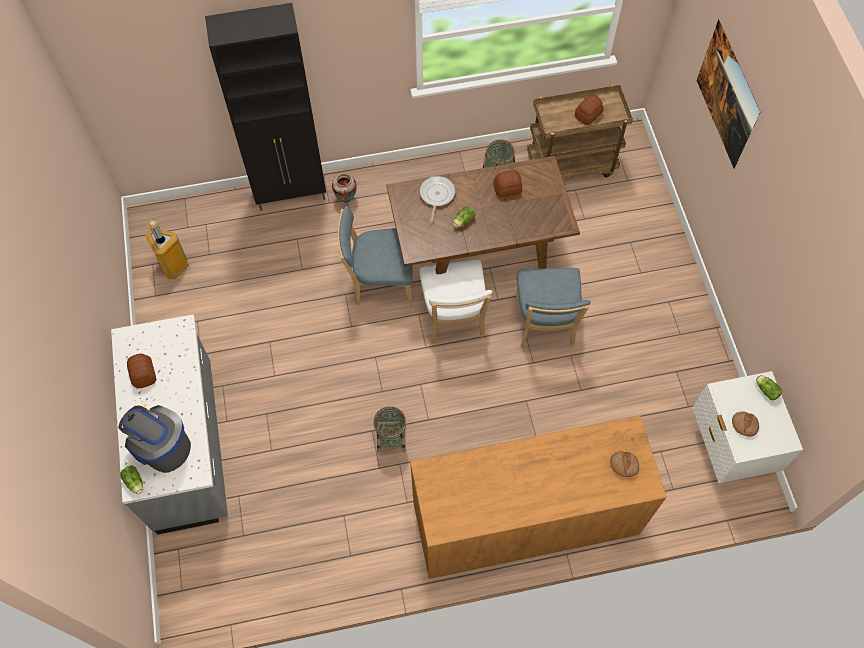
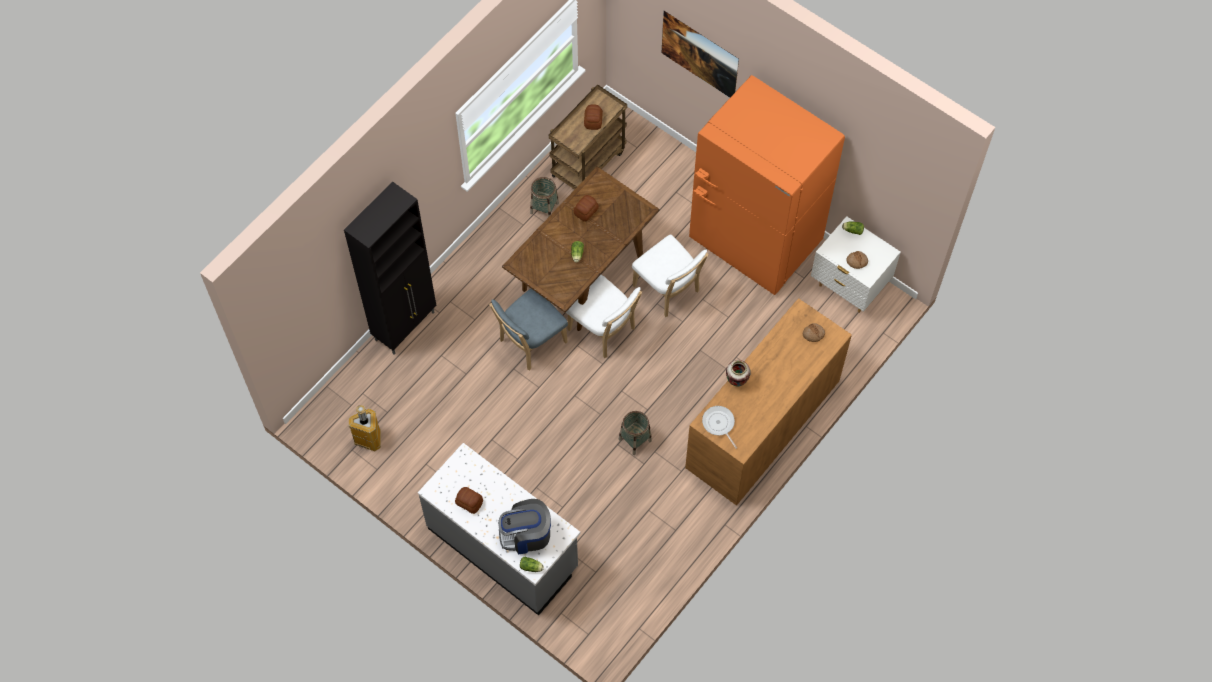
camera: 40 degrees left, 0 degrees up
vase [332,173,357,203] -> vase moved to [726,360,751,386]
frying pan [420,176,455,224] -> frying pan moved to [702,406,737,449]
blue chair [516,268,591,348] -> white chair [632,235,709,317]
none -> orange fridge [689,75,845,295]

